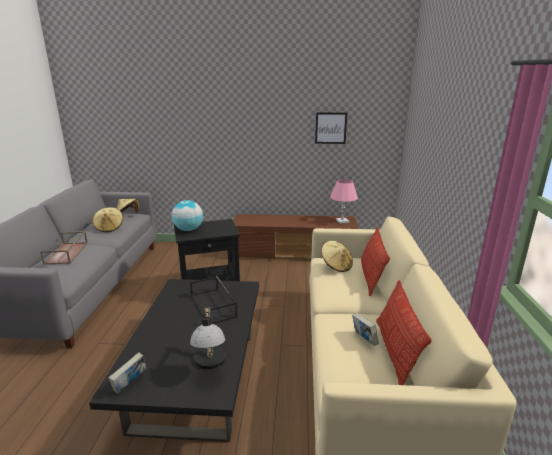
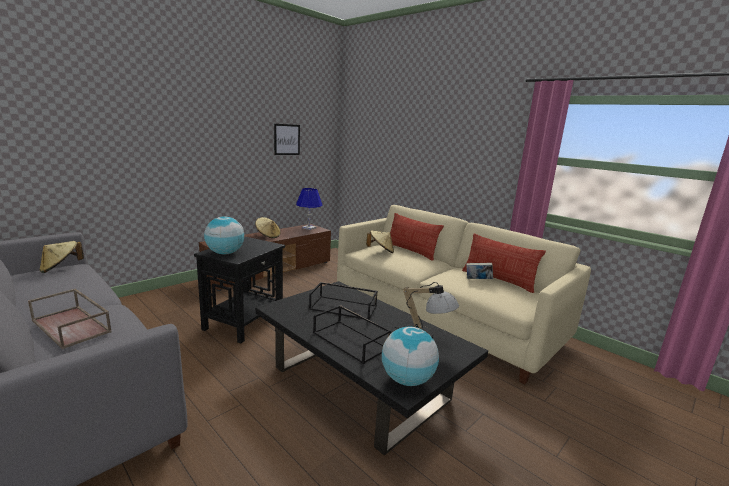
camera: 50 degrees left, 5 degrees down
beige hat [92,207,123,232] -> beige hat moved to [255,217,281,238]
book [109,352,146,394] -> globe [382,326,439,386]
pink table lamp [330,179,358,224] -> blue table lamp [296,188,323,230]
none -> black tray [313,305,391,364]

